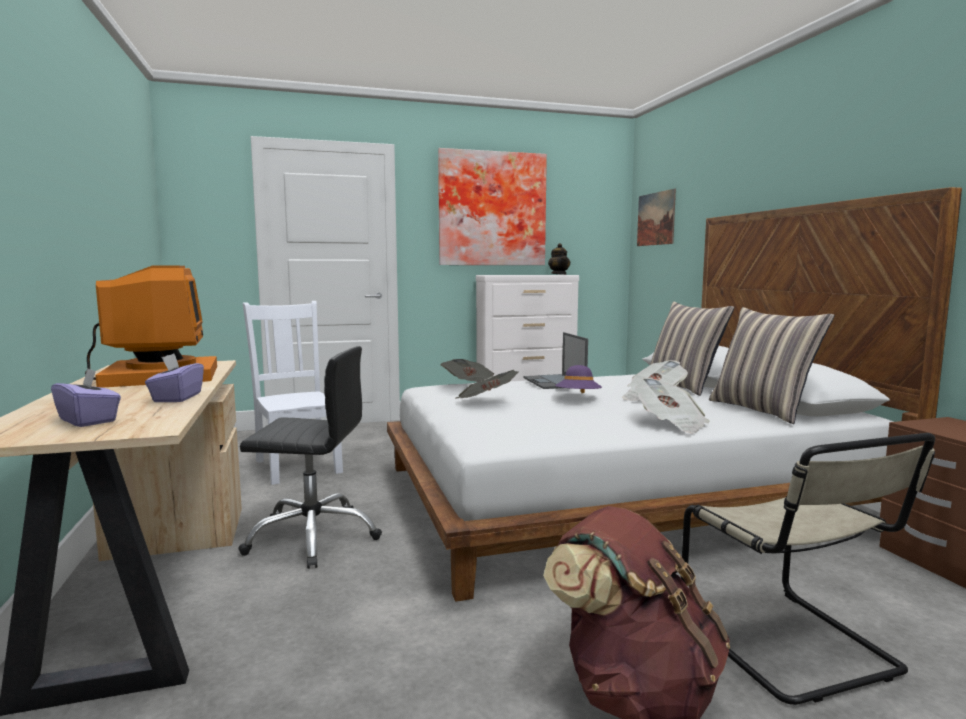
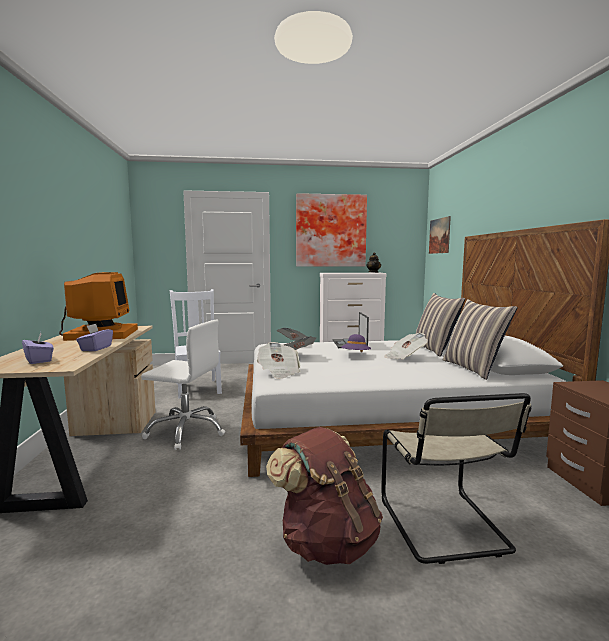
camera: 10 degrees right, 0 degrees up
black office chair [238,346,382,569] -> white office chair [141,320,225,450]
newspaper [635,378,710,434] -> newspaper moved to [257,342,300,379]

